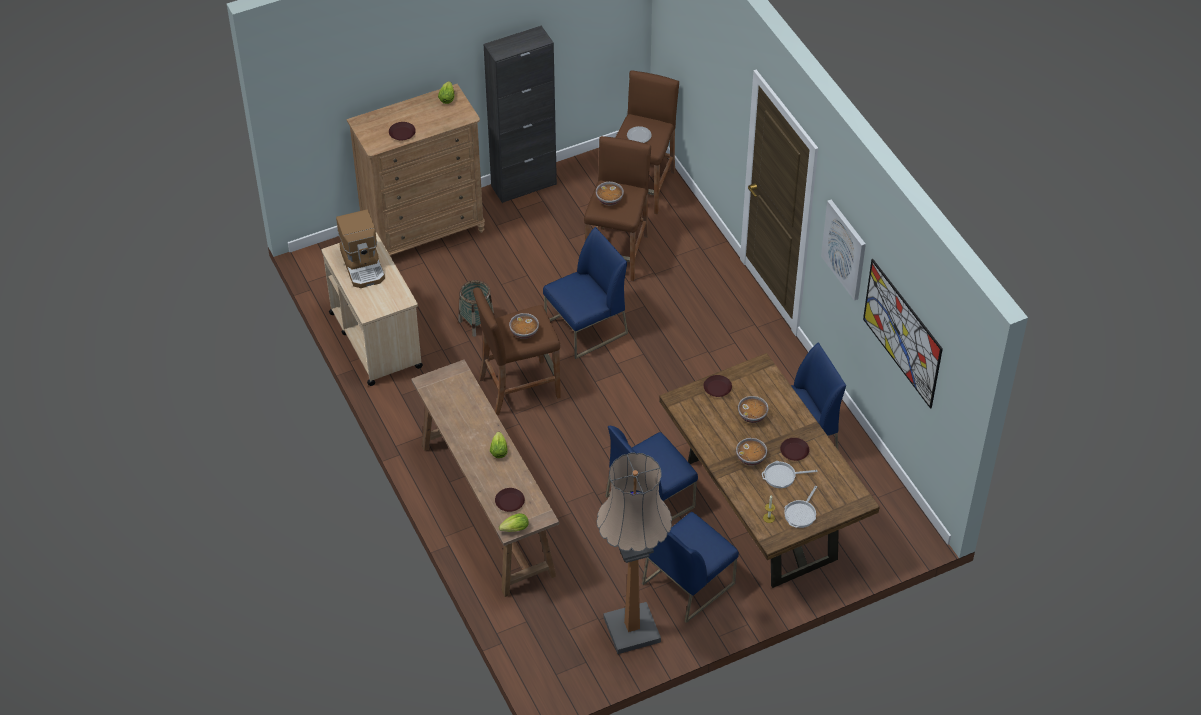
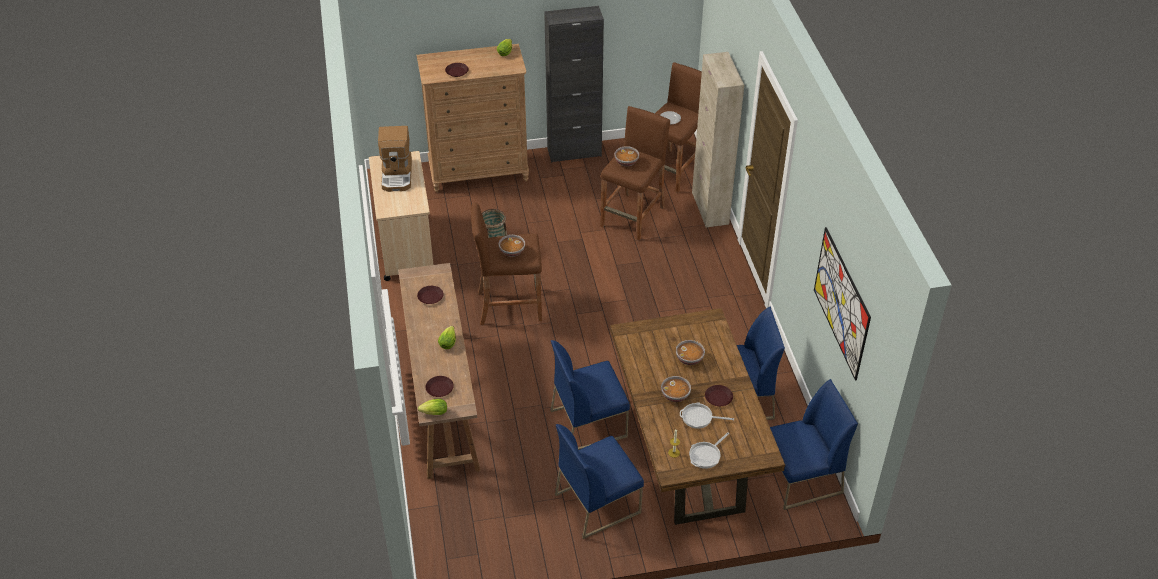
camera: 15 degrees right, 5 degrees down
blue chair [543,227,628,359] -> blue chair moved to [770,379,858,510]
floor lamp [597,452,672,654] -> none
brown plate [704,375,732,397] -> brown plate moved to [417,286,443,304]
picture [821,200,866,301] -> none
none -> beige cabinet [692,52,744,227]

